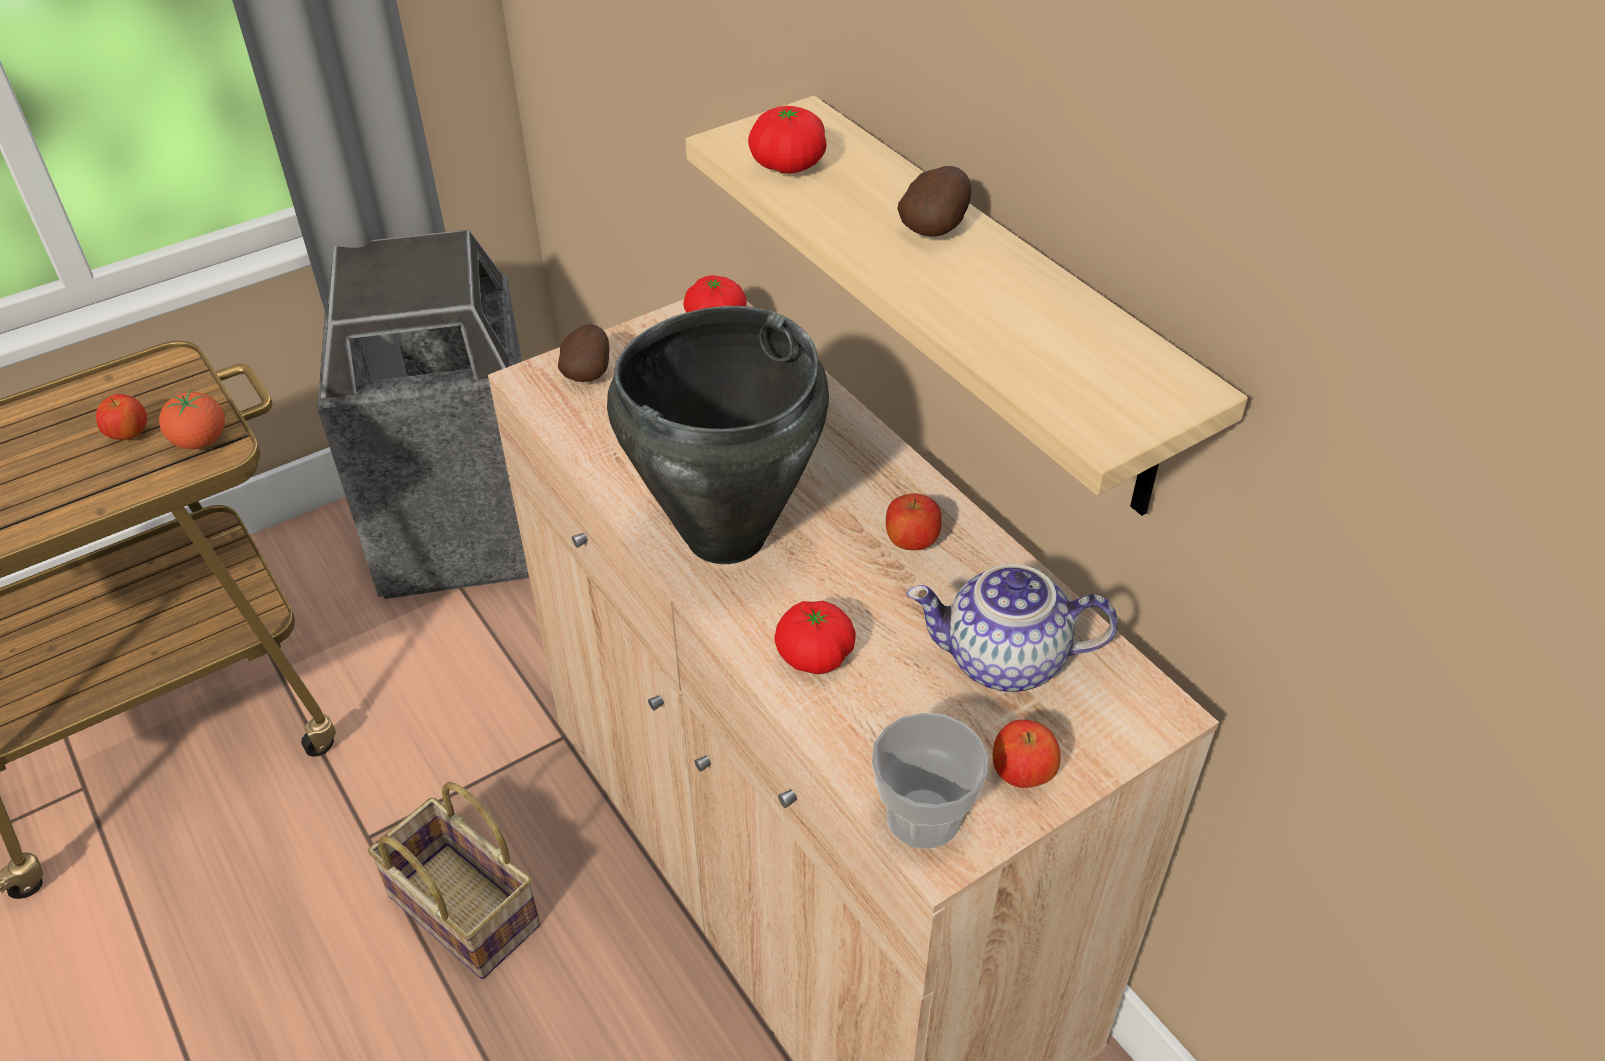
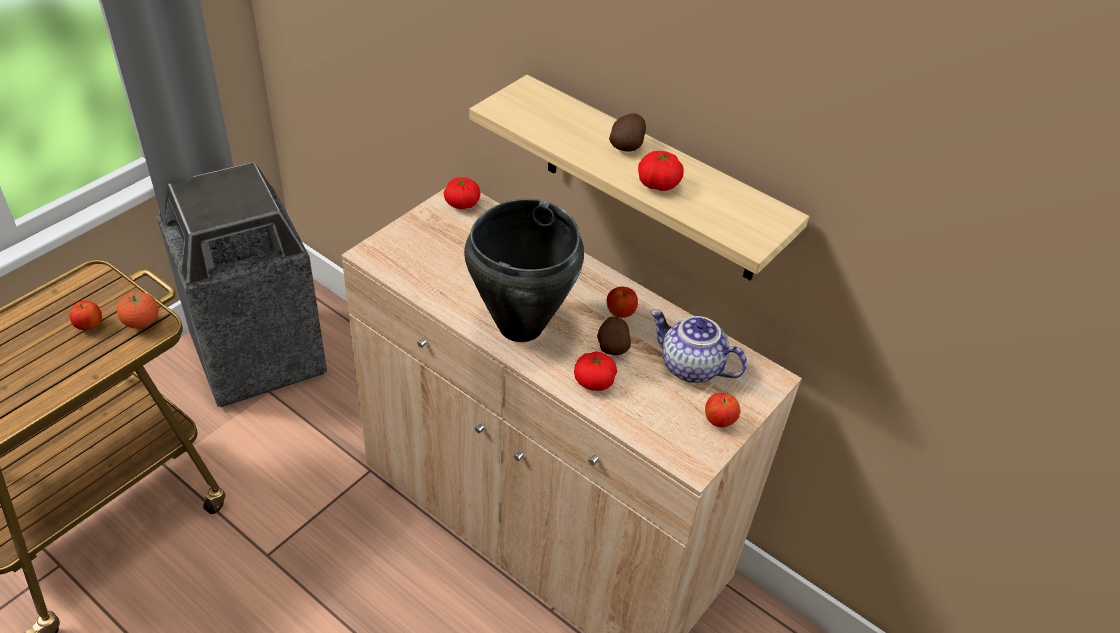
camera: 20 degrees left, 0 degrees up
basket [368,782,540,979] -> none
potato [558,324,609,382] -> potato moved to [597,316,631,355]
tomato [748,106,827,173] -> tomato moved to [638,151,684,191]
cup [872,713,988,849] -> none
teapot [907,564,1118,692] -> teapot turned 45 degrees clockwise [650,309,747,383]

